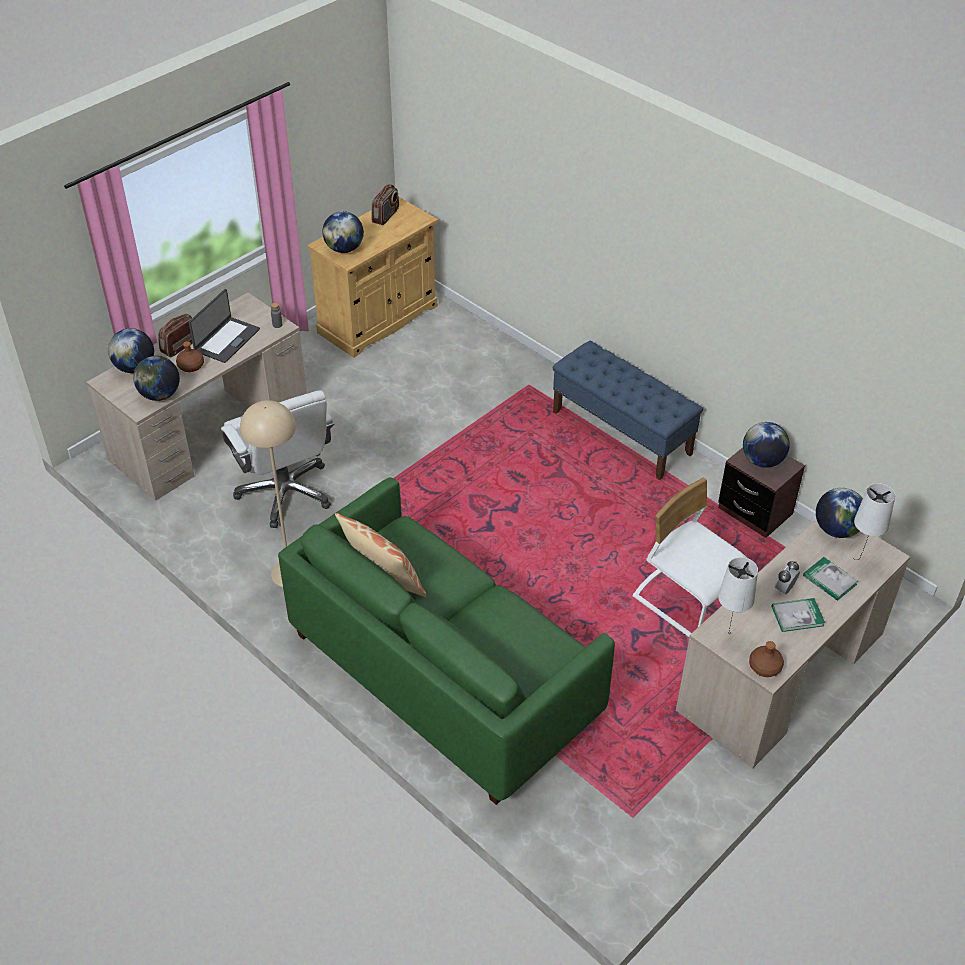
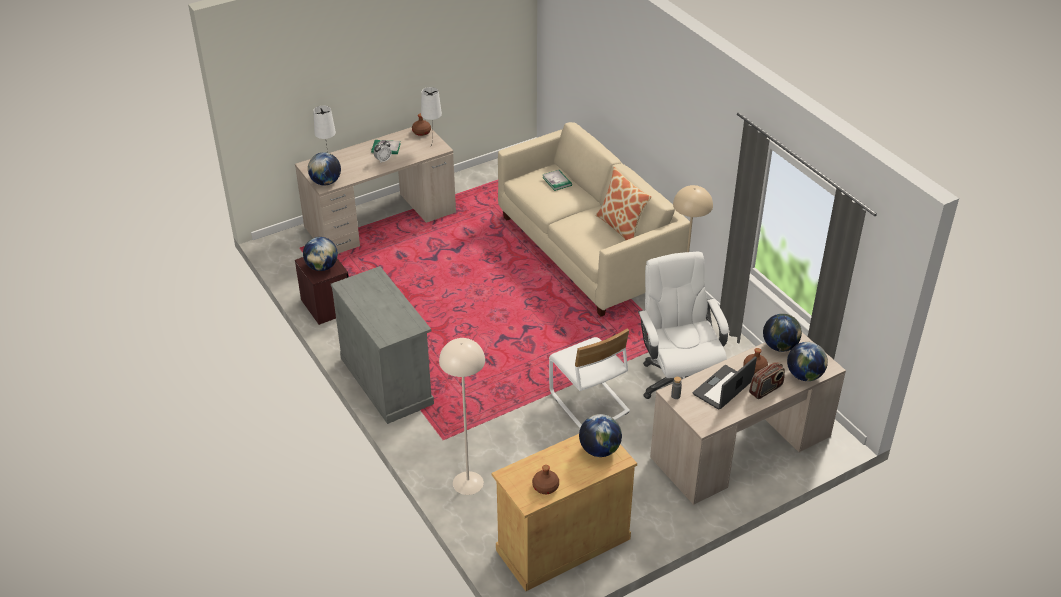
camera: 165 degrees left, 5 degrees down
green sofa [278,477,615,805] -> beige sofa [498,122,690,317]
radio [371,184,399,225] -> brown bottle [532,465,559,494]
blue bench [553,341,703,480] -> grey cabinet [331,266,434,424]
white chair [633,478,747,637] -> white chair moved to [549,328,630,428]
book [803,557,858,601] -> book moved to [542,170,572,191]
none -> beige floor lamp [439,338,485,495]

